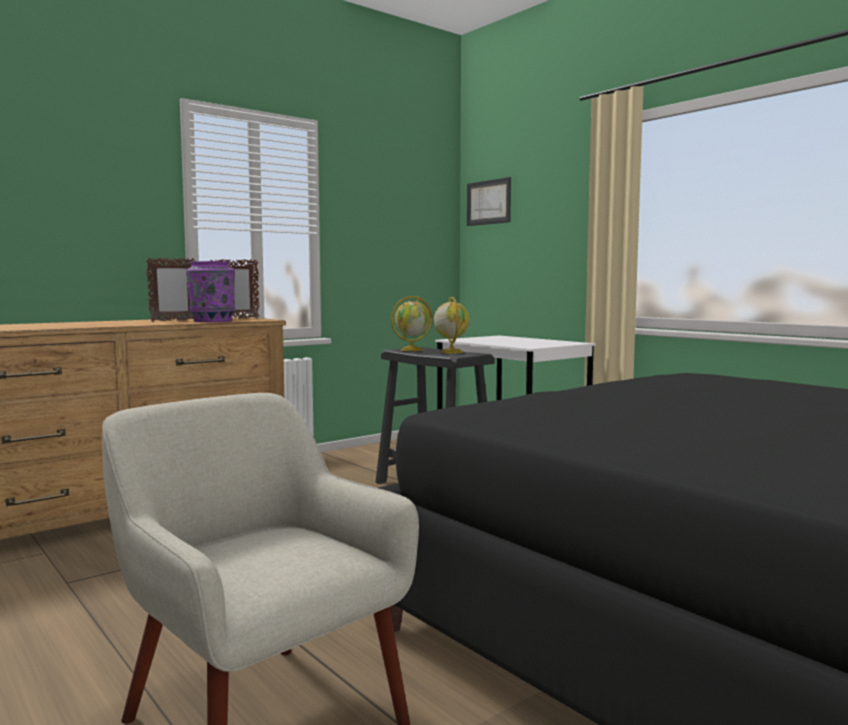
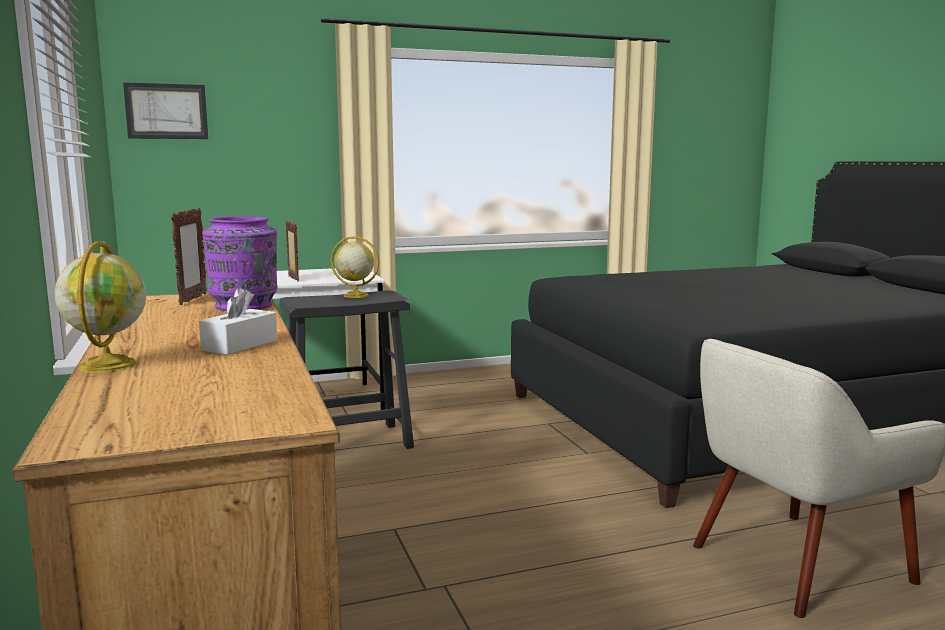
camera: 70 degrees left, 5 degrees up
picture frame [146,258,194,322] -> picture frame moved to [286,221,299,282]
globe [391,296,432,351] -> globe moved to [55,241,146,372]
none -> white tissue box [199,287,277,355]

